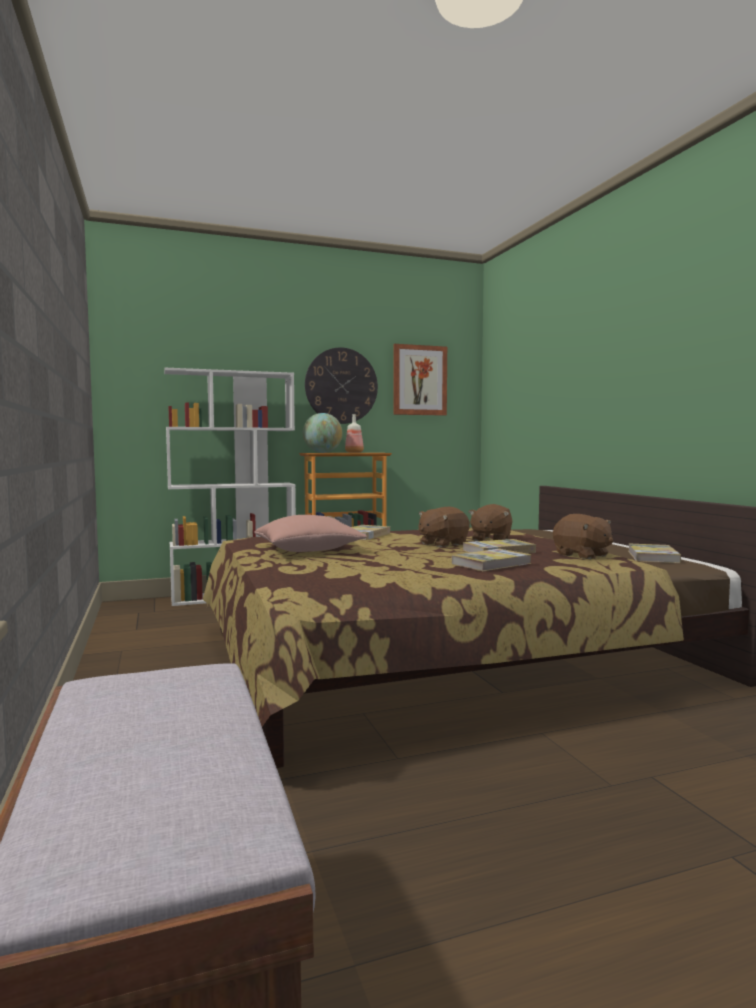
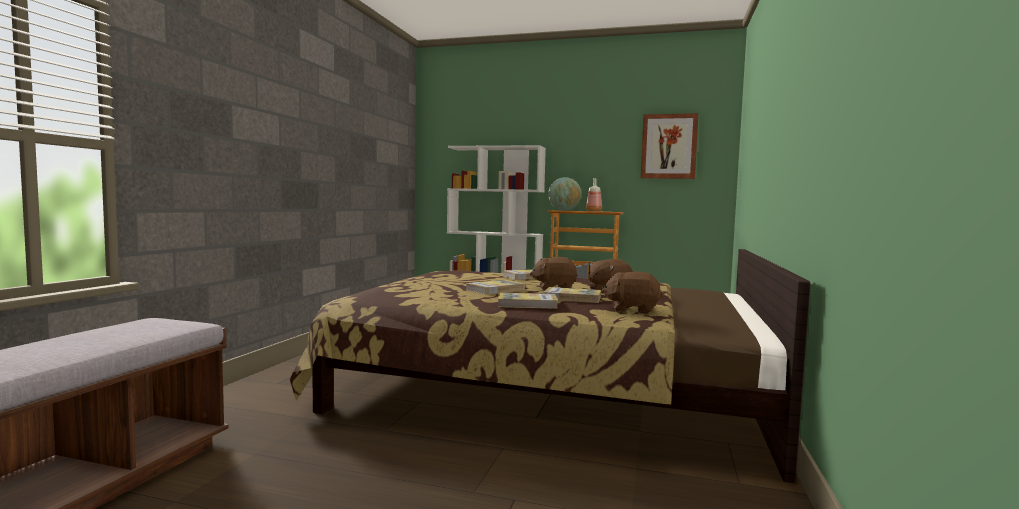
camera: 35 degrees right, 0 degrees up
pink pillow [254,515,367,552] -> none
wall clock [305,347,378,424] -> none
brown plush toy [553,514,613,559] -> brown plush toy turned 105 degrees clockwise [601,271,662,314]
book [628,543,681,563] -> book moved to [466,280,525,295]

